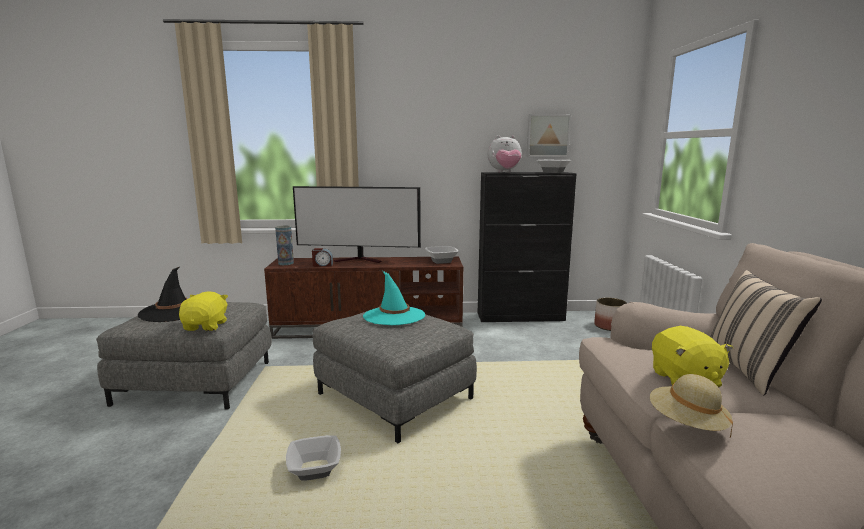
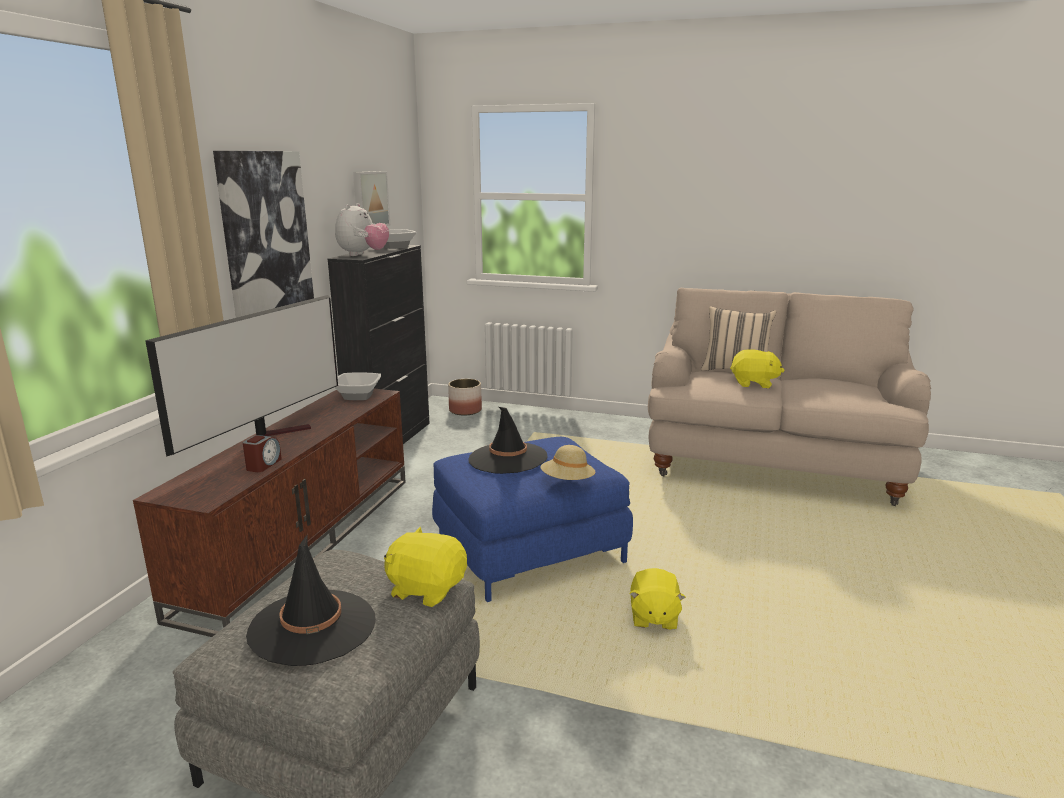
camera: 70 degrees left, 5 degrees up
vase [275,225,294,265] -> none
bowl [286,435,341,480] -> yellow plush toy [629,568,686,629]
grey ottoman [313,307,477,443] -> blue ottoman [432,437,633,602]
turquoise hat [363,271,425,325] -> black hat [469,407,547,474]
beige hat [650,374,733,438] -> beige hat moved to [541,445,595,480]
none -> picture [213,151,314,318]

